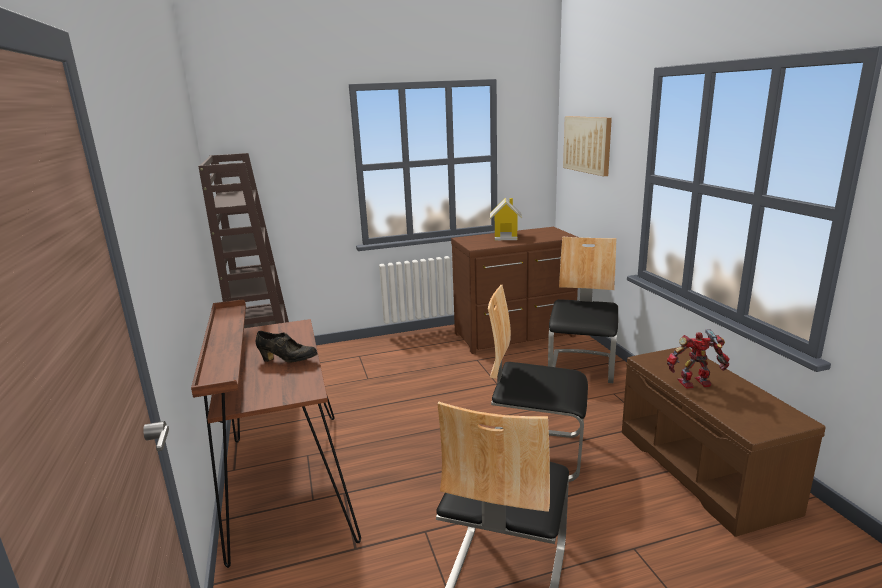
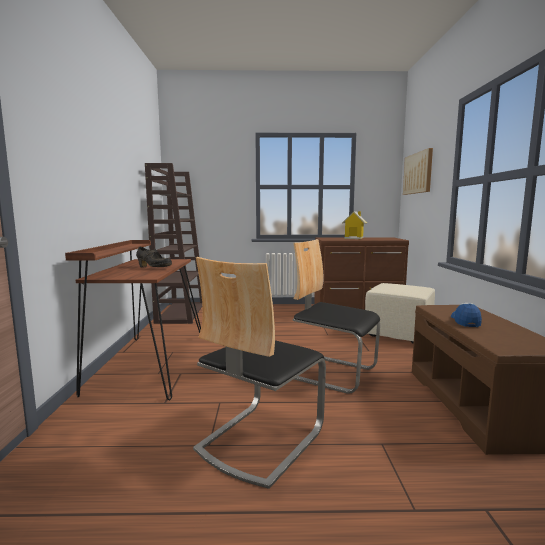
camera: 15 degrees right, 10 degrees down
chair [548,237,618,383] -> beige ottoman [365,283,435,344]
toy robot [667,329,730,389] -> cap [451,303,482,327]

